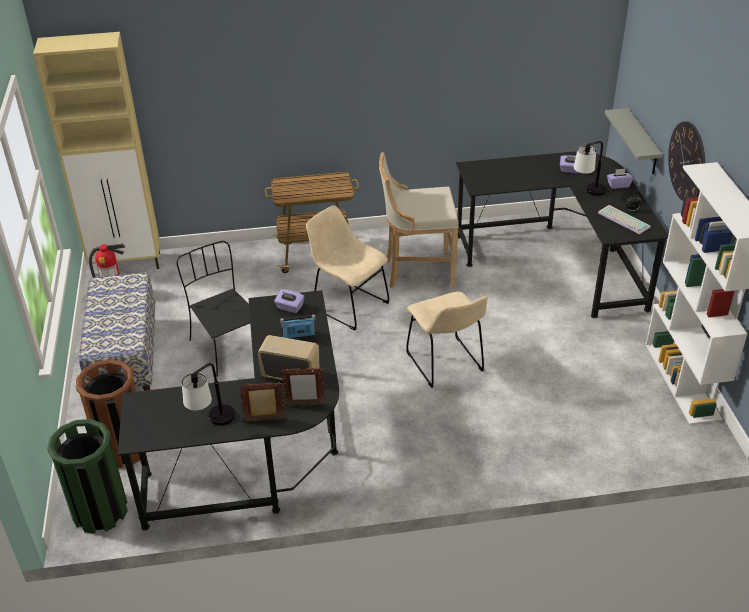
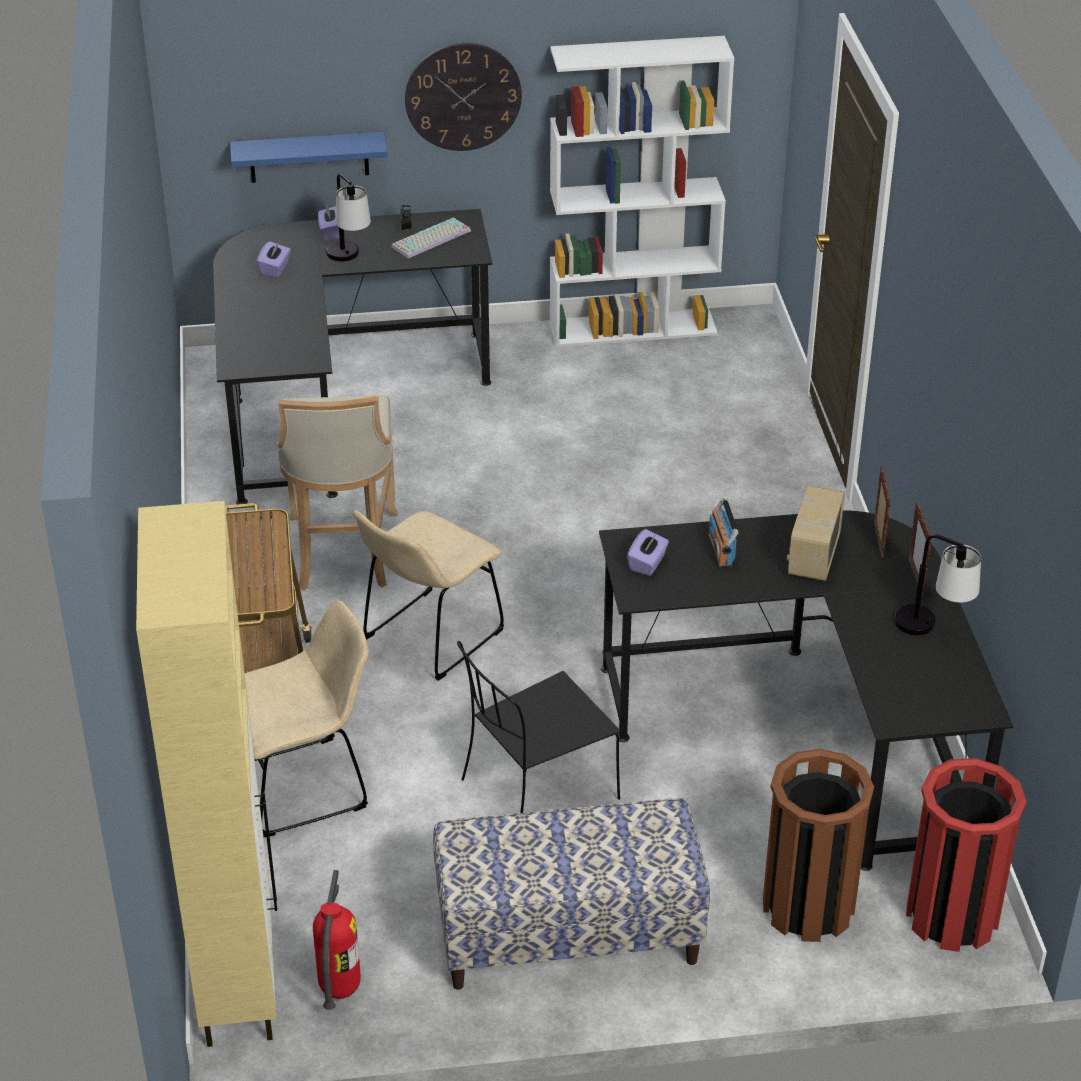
camera: 90 degrees left, 0 degrees up
green trash can [47,419,128,534] -> red trash can [906,758,1027,952]
beige chair [406,291,488,388] -> beige chair moved to [245,600,369,837]
grey shelf [605,108,663,174] -> blue shelf [230,132,388,183]

